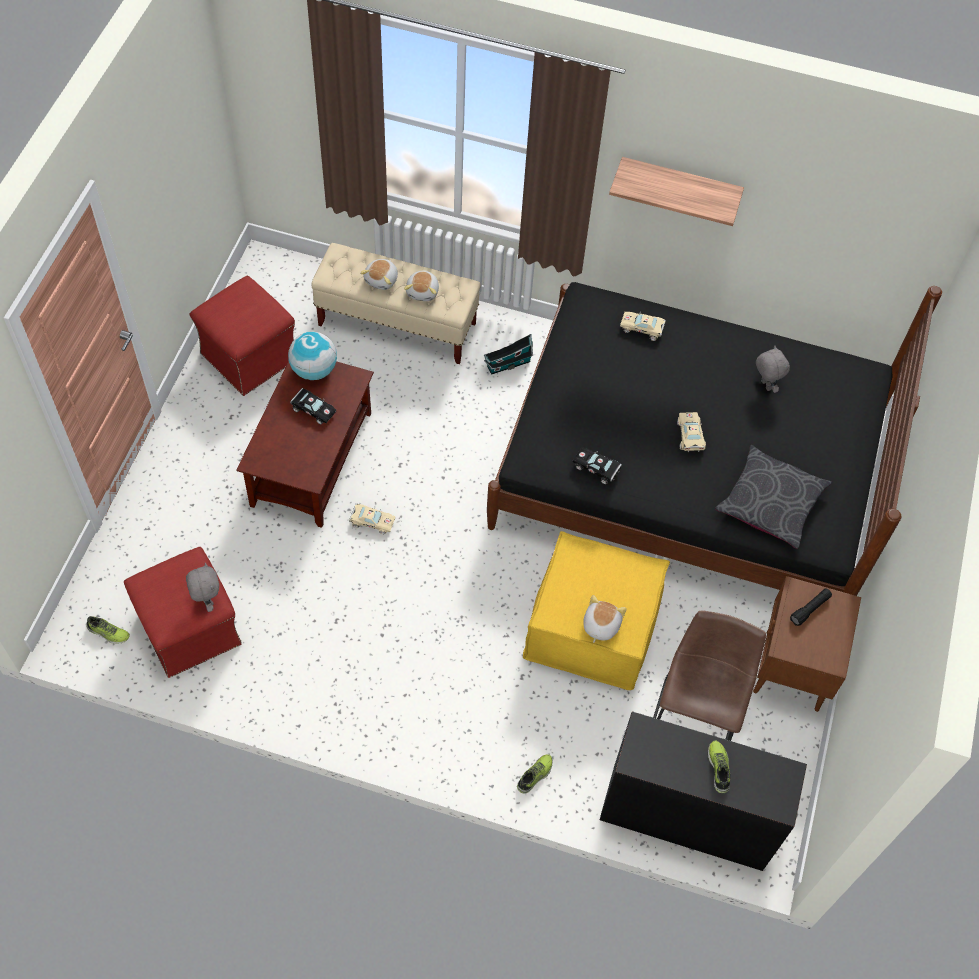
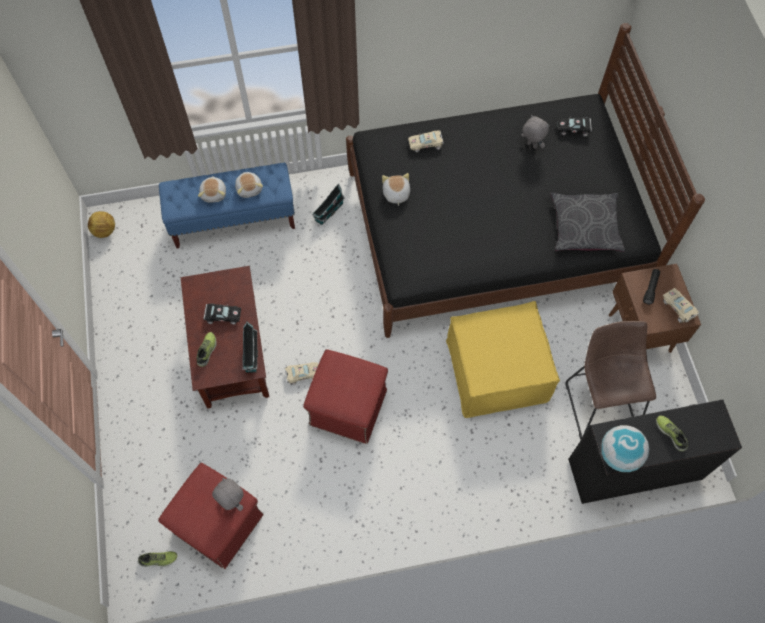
camera: 25 degrees left, 5 degrees up
red ottoman [190,276,295,396] -> red ottoman moved to [303,349,388,444]
globe [288,331,337,380] -> globe moved to [601,425,649,472]
beige bench [311,243,481,364] -> blue bench [159,163,295,248]
shoe [517,754,553,794] -> shoe moved to [197,332,217,367]
black toy car [573,447,622,485] -> black toy car moved to [557,117,592,137]
plush toy [584,595,627,643] -> plush toy moved to [382,173,410,206]
shelf [609,157,744,226] -> none
beige toy car [677,412,706,452] -> beige toy car moved to [663,288,700,323]
none -> football [88,211,115,238]
none -> toy house [243,322,258,373]

